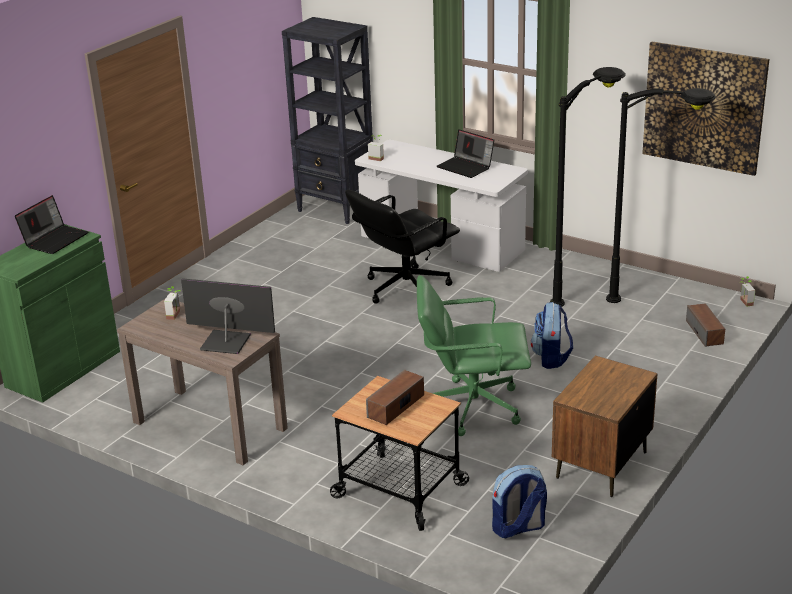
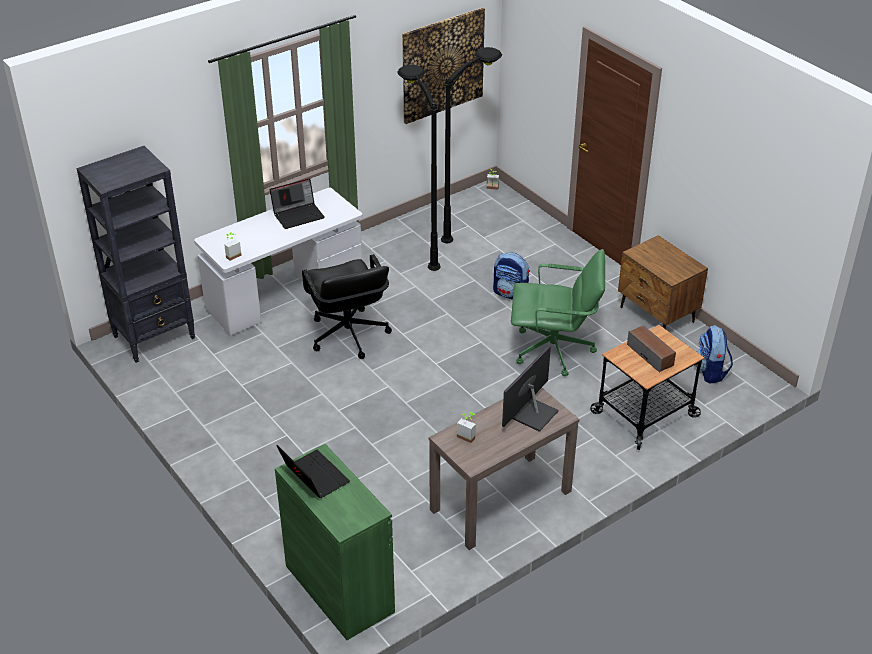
camera: 70 degrees left, 10 degrees up
green office chair [417,275,531,436] -> green office chair turned 105 degrees counterclockwise [511,249,605,376]
speaker [686,303,725,347] -> none

